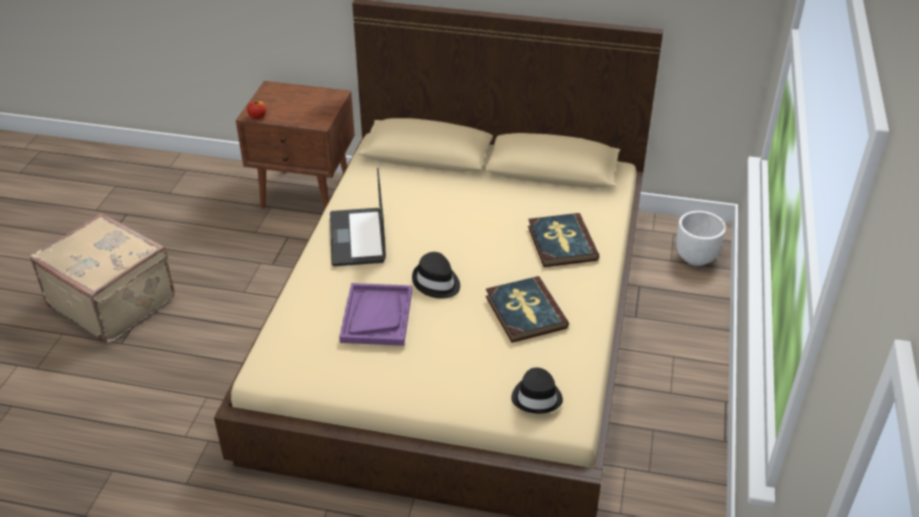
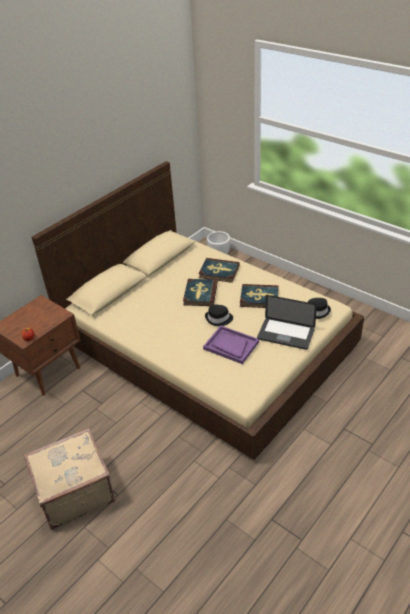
camera: 60 degrees left, 0 degrees up
laptop [330,167,386,266] -> laptop moved to [257,295,317,350]
none -> book [183,279,218,306]

